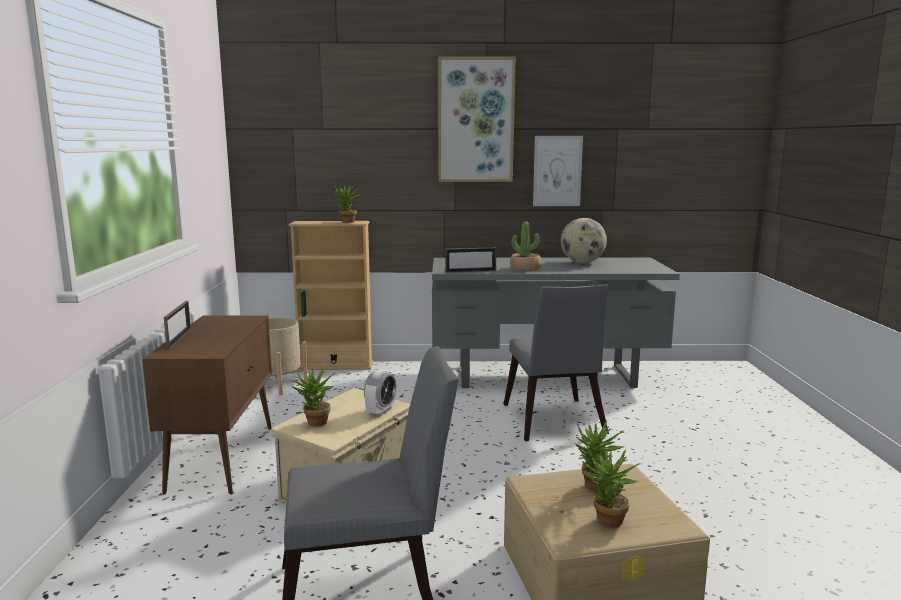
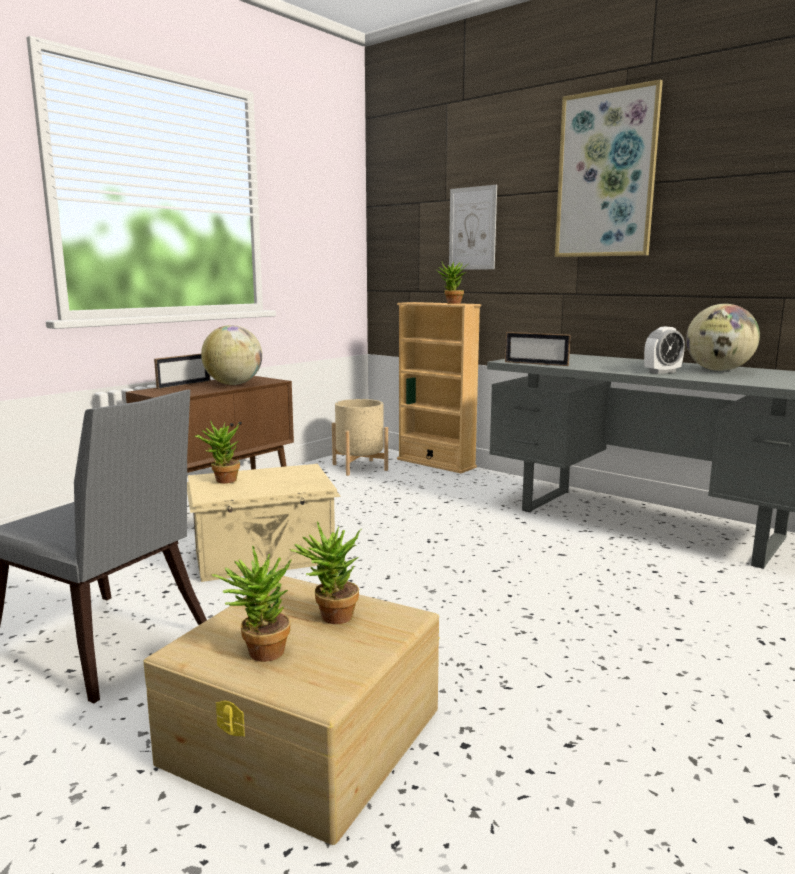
camera: 40 degrees right, 0 degrees up
alarm clock [364,369,397,417] -> alarm clock moved to [644,327,685,374]
grey chair [504,285,609,441] -> none
potted plant [510,222,542,271] -> none
picture [533,136,583,206] -> picture moved to [449,185,497,270]
none -> globe [201,325,262,385]

